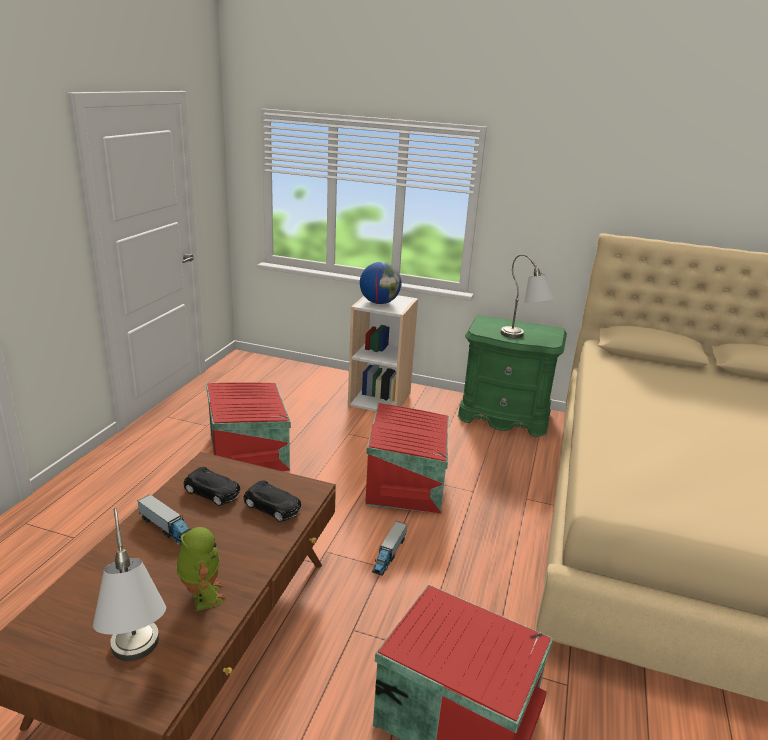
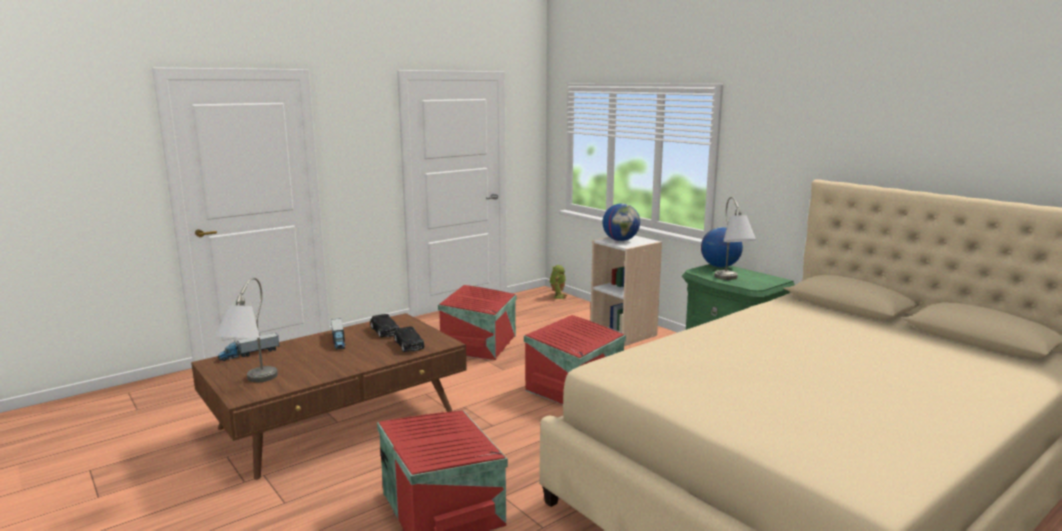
camera: 35 degrees right, 10 degrees down
toy robot [176,527,227,611] -> toy robot moved to [550,265,567,299]
toy truck [372,521,407,576] -> toy truck moved to [218,333,280,361]
none -> globe [701,227,743,268]

